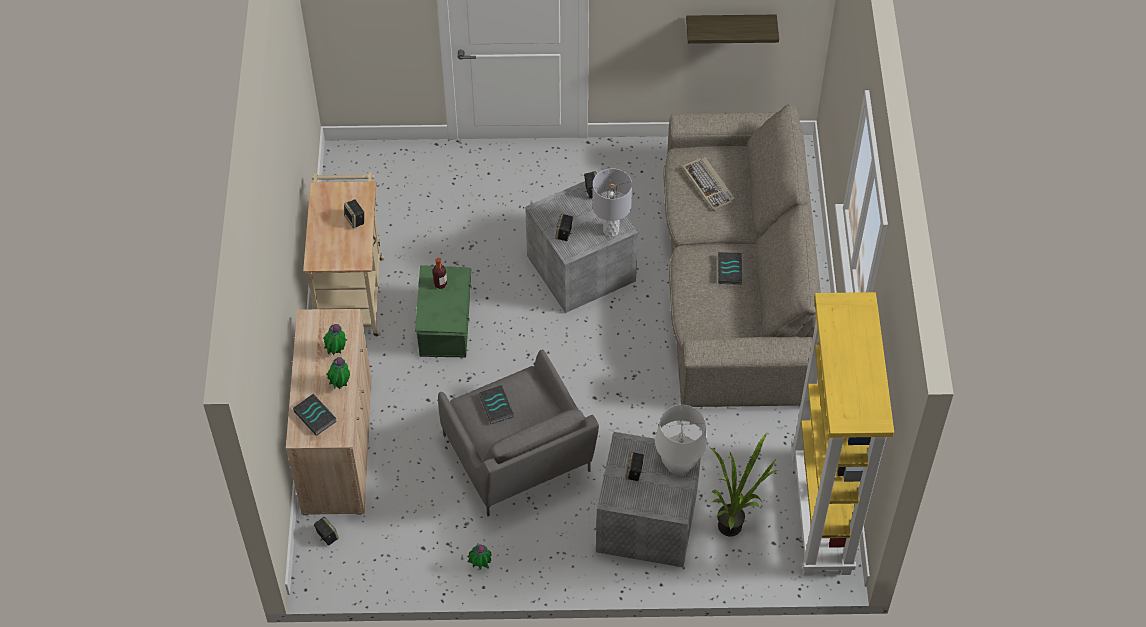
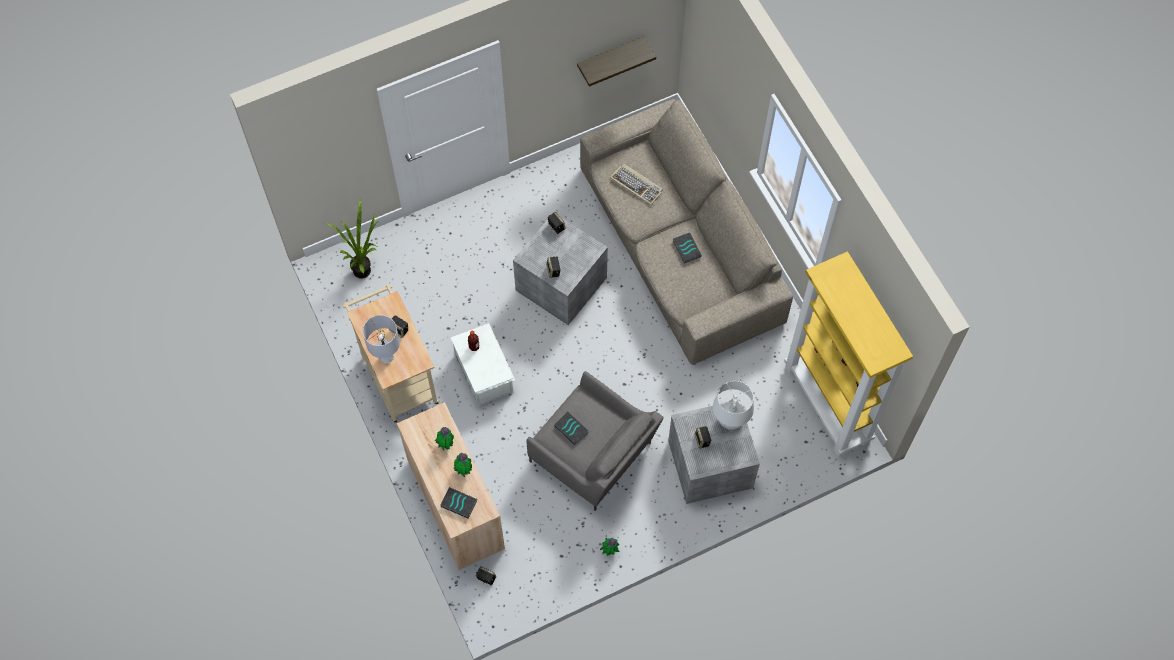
camera: 25 degrees left, 10 degrees up
green storage box [415,265,472,357] -> white storage box [451,323,515,407]
grey table lamp [592,168,632,237] -> grey table lamp moved to [363,315,400,363]
potted plant [710,433,778,536] -> potted plant moved to [326,199,379,279]

